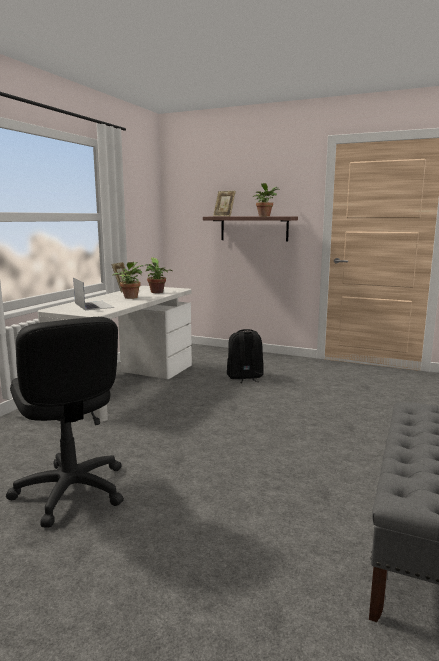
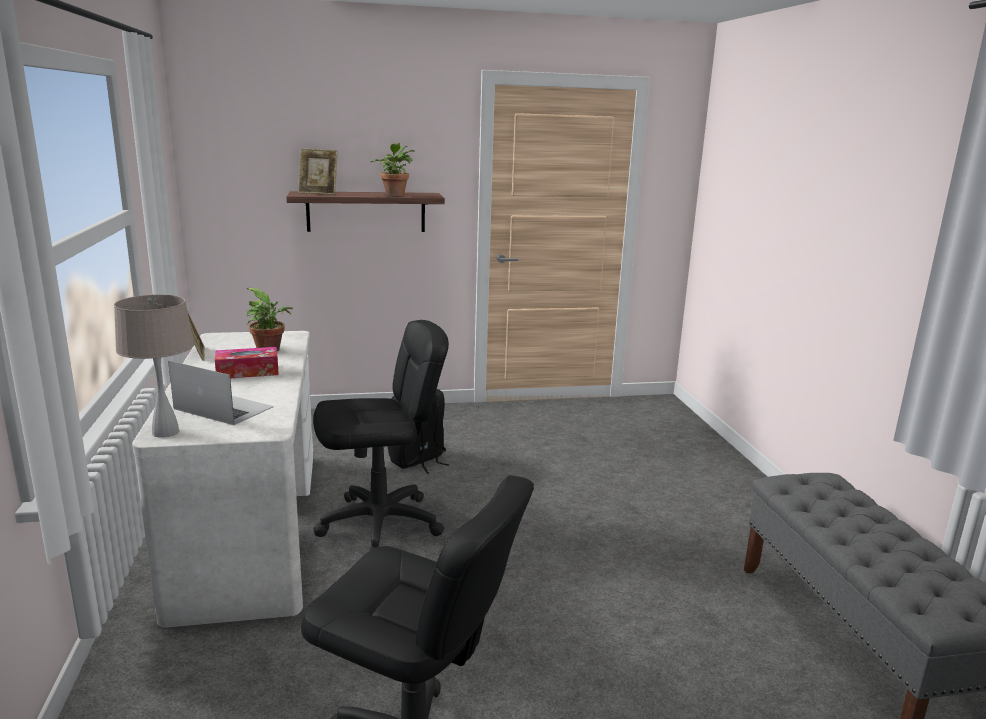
camera: 35 degrees left, 5 degrees up
potted plant [112,262,143,299] -> tissue box [215,347,279,379]
none -> beige table lamp [114,294,194,438]
none -> black office chair [313,320,449,552]

